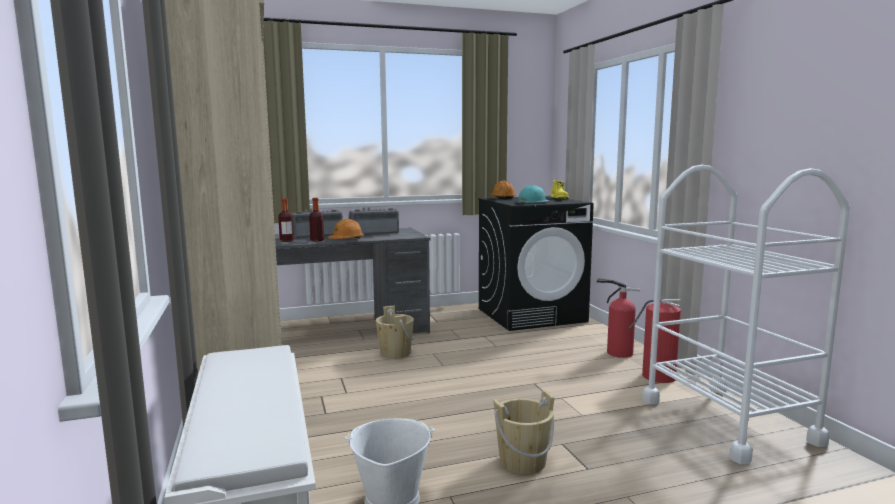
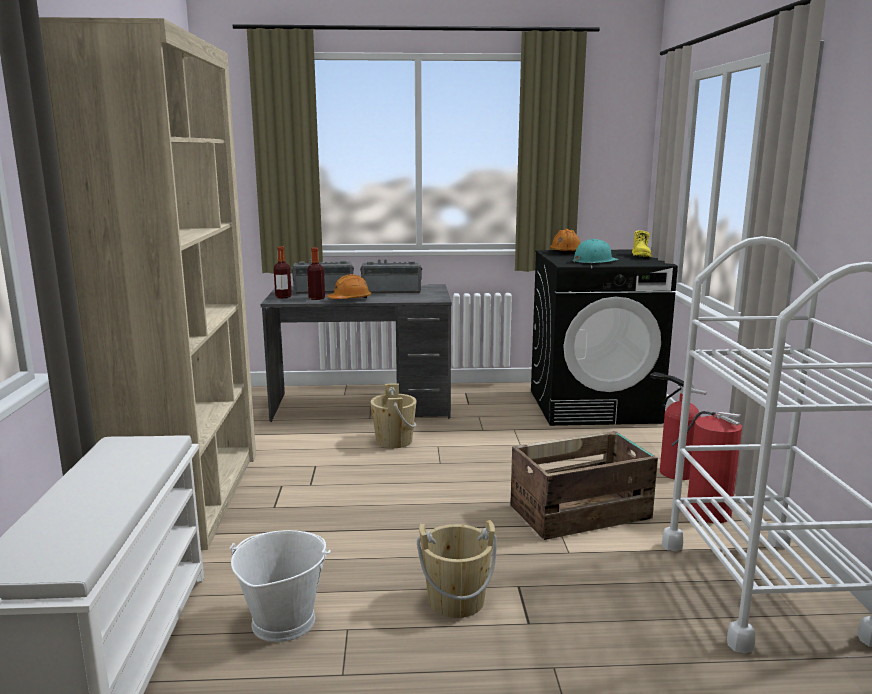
camera: 15 degrees right, 5 degrees up
none -> crate [510,431,658,540]

